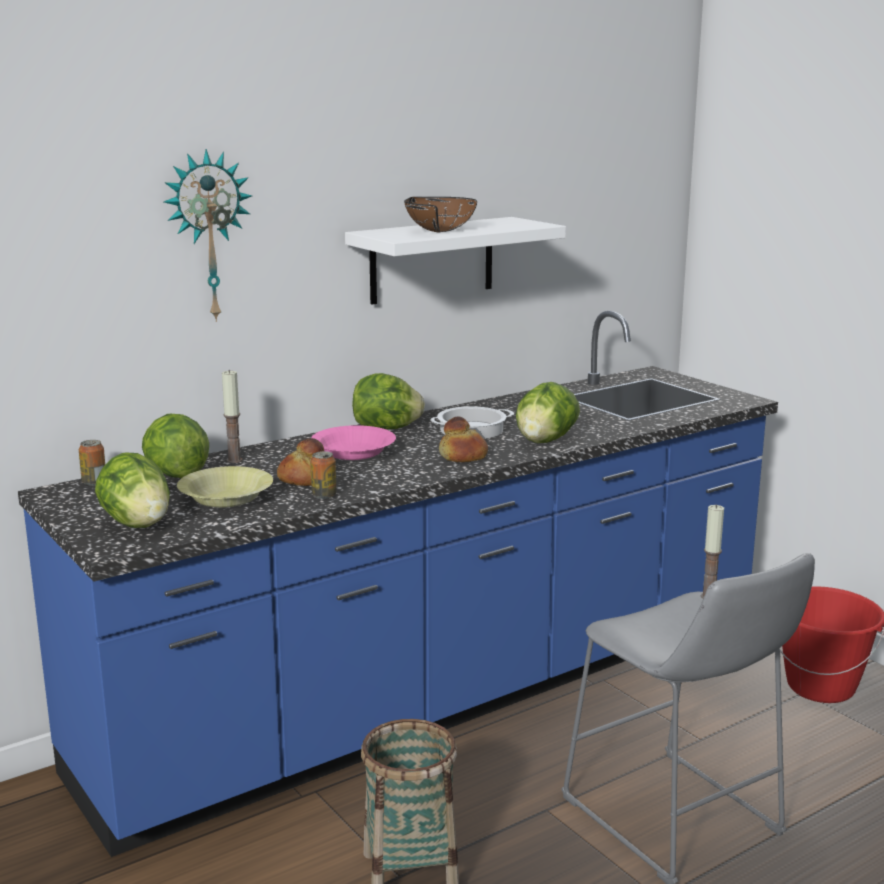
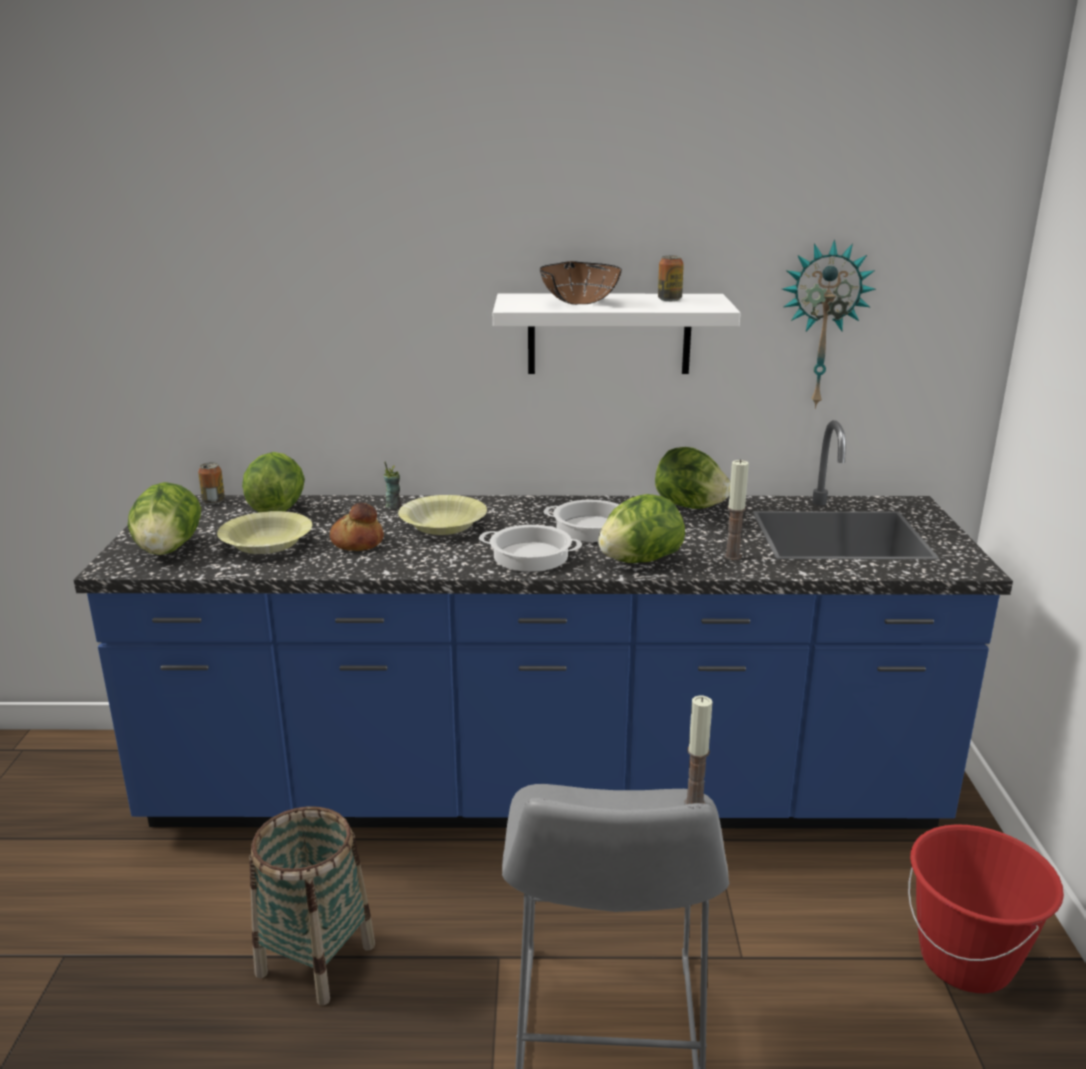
camera: 35 degrees right, 5 degrees up
wall clock [164,149,252,322] -> wall clock moved to [782,240,876,409]
candle [222,370,243,463] -> candle moved to [724,459,749,560]
can [310,451,337,499] -> can moved to [658,256,684,301]
pink bowl [311,425,396,460] -> yellow bowl [398,495,487,535]
lettuce [352,373,425,429] -> lettuce moved to [655,447,730,509]
bread [439,417,488,462] -> cooking pot [479,525,582,572]
none -> cup [384,461,401,509]

